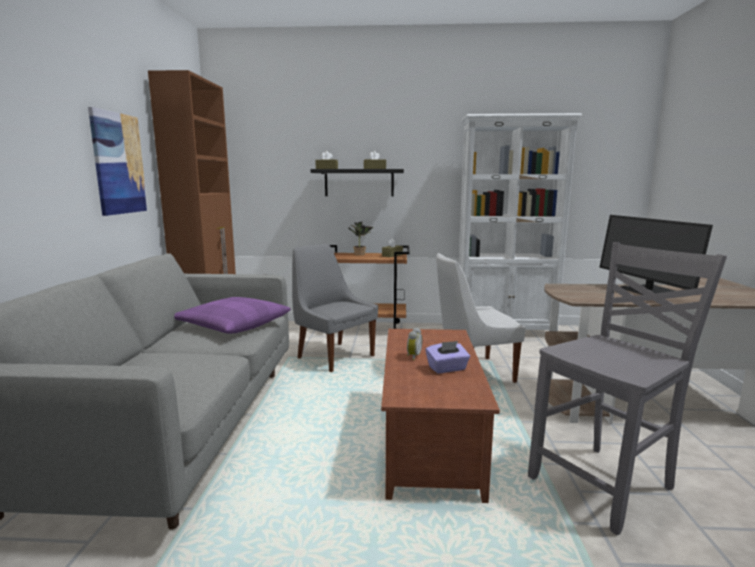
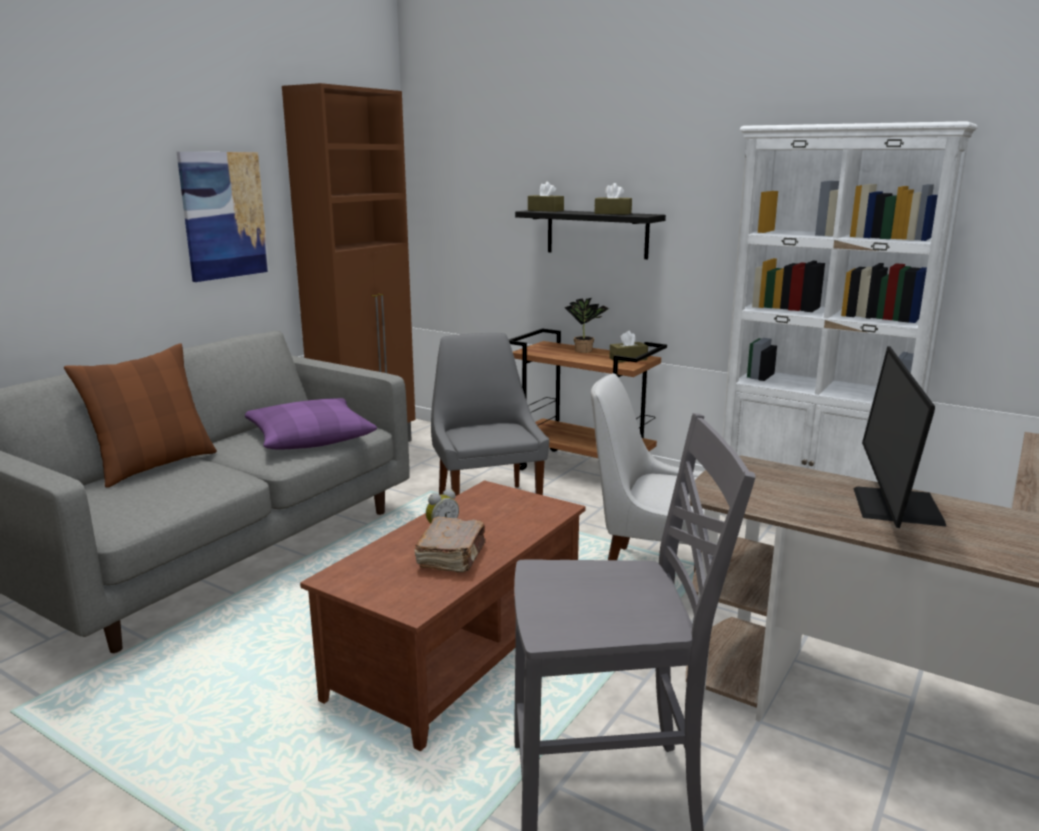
camera: 30 degrees right, 5 degrees up
purple tissue box [426,341,470,374] -> brown book [414,517,486,573]
none -> brown pillow [64,343,217,488]

